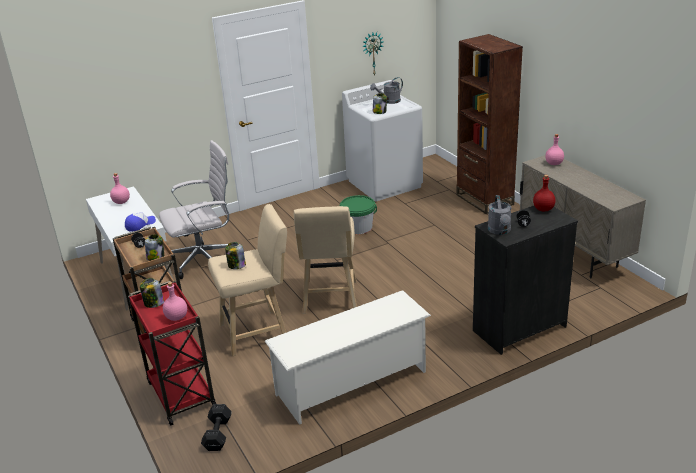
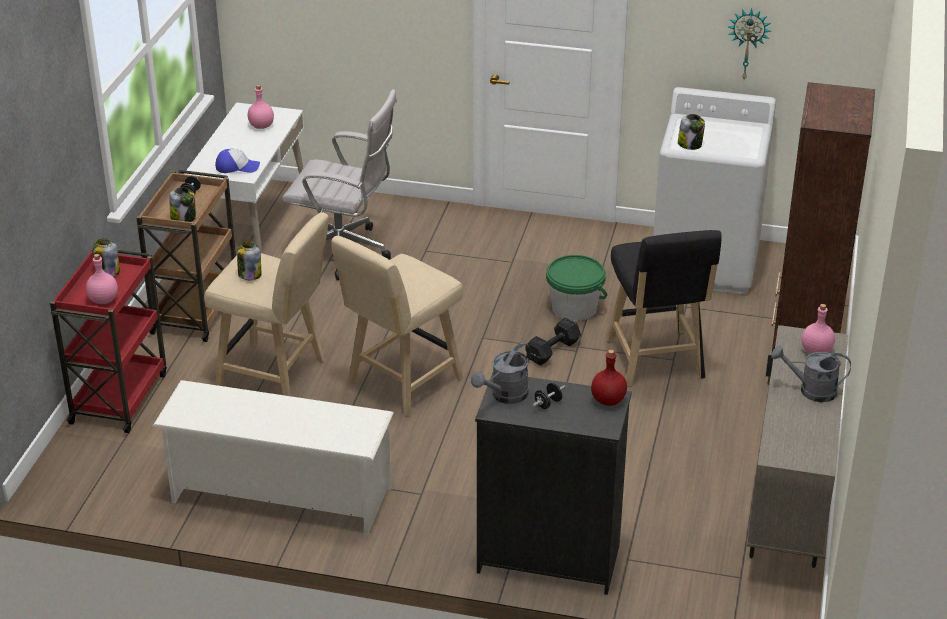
camera: 40 degrees right, 5 degrees up
black dumbbell [201,404,232,451] -> black dumbbell moved to [525,317,581,365]
grey watering can [370,77,403,104] -> grey watering can moved to [771,345,851,402]
none -> black stool [607,230,722,387]

